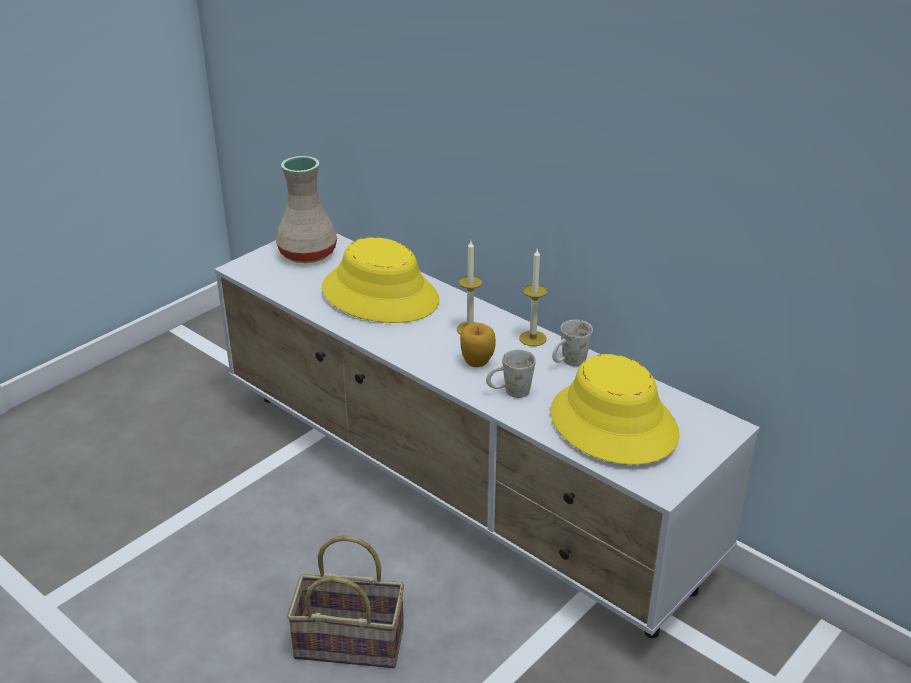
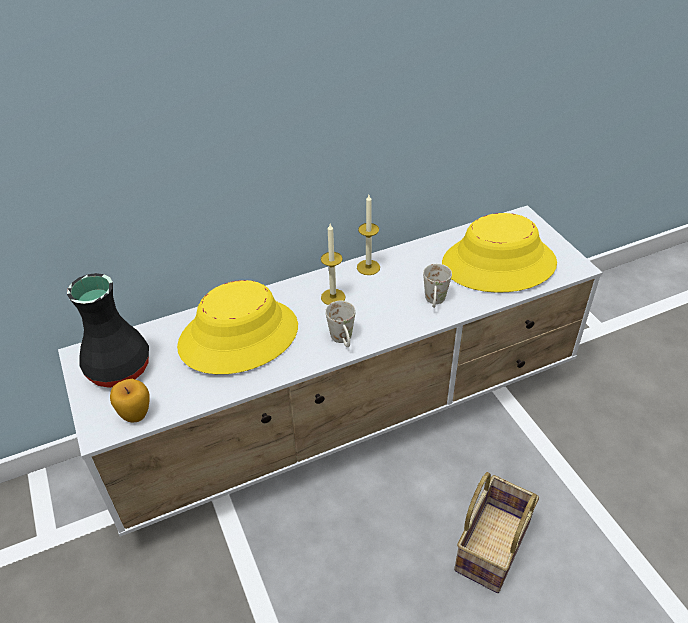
camera: 65 degrees left, 10 degrees up
beige vase [276,156,337,263] -> black vase [67,273,149,388]
apple [460,323,496,367] -> apple moved to [110,379,150,423]
white mug [552,320,593,366] -> white mug moved to [325,301,355,347]

